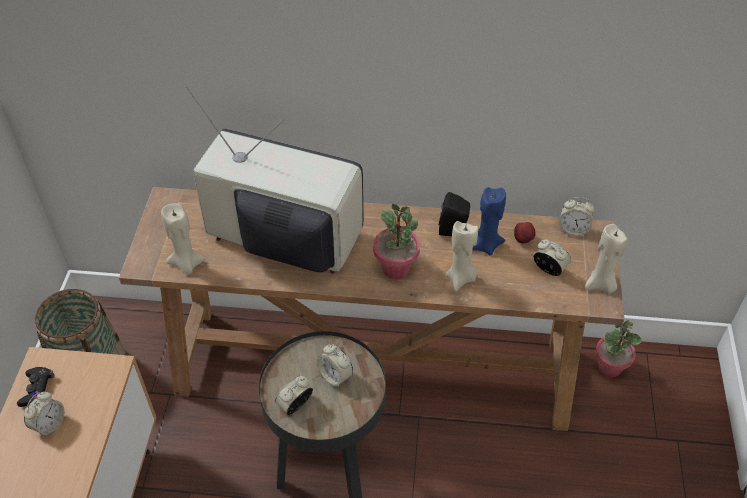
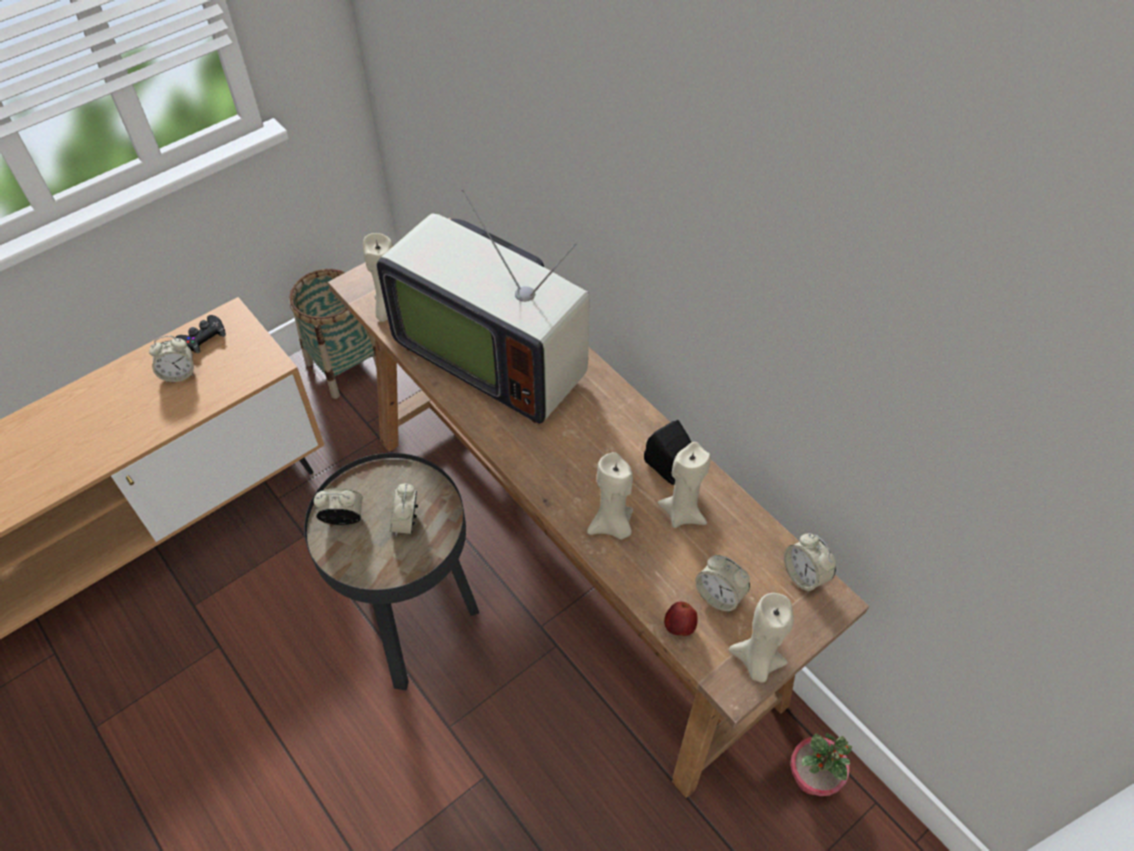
camera: 45 degrees right, 5 degrees up
television [186,86,364,273] -> television turned 150 degrees clockwise [377,189,590,424]
potted plant [373,204,420,279] -> none
blue candle [473,187,506,256] -> beige candle [657,442,711,528]
apple [514,222,536,244] -> apple moved to [664,602,698,636]
alarm clock [534,240,571,276] -> alarm clock turned 135 degrees clockwise [695,555,750,612]

